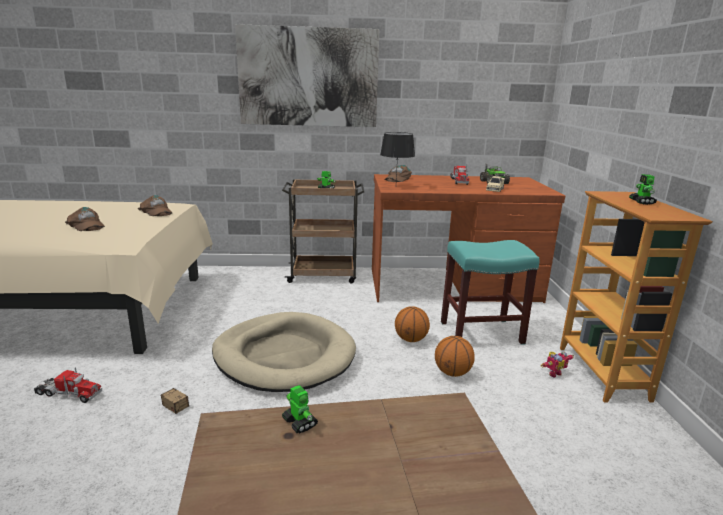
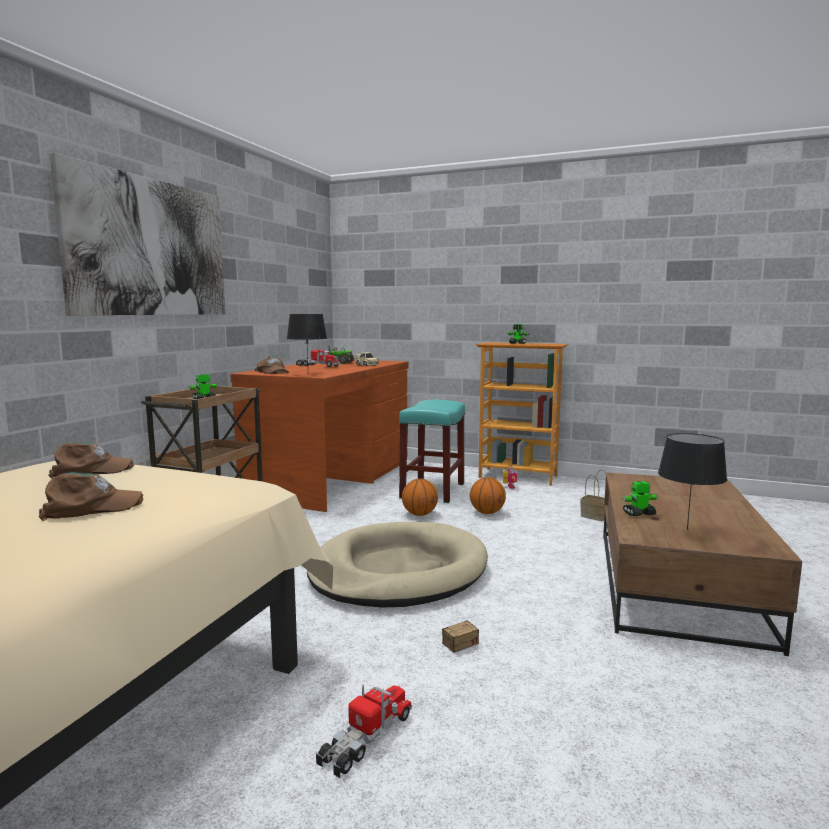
camera: 65 degrees left, 10 degrees down
none -> basket [580,470,606,521]
none -> black table lamp [658,433,727,530]

